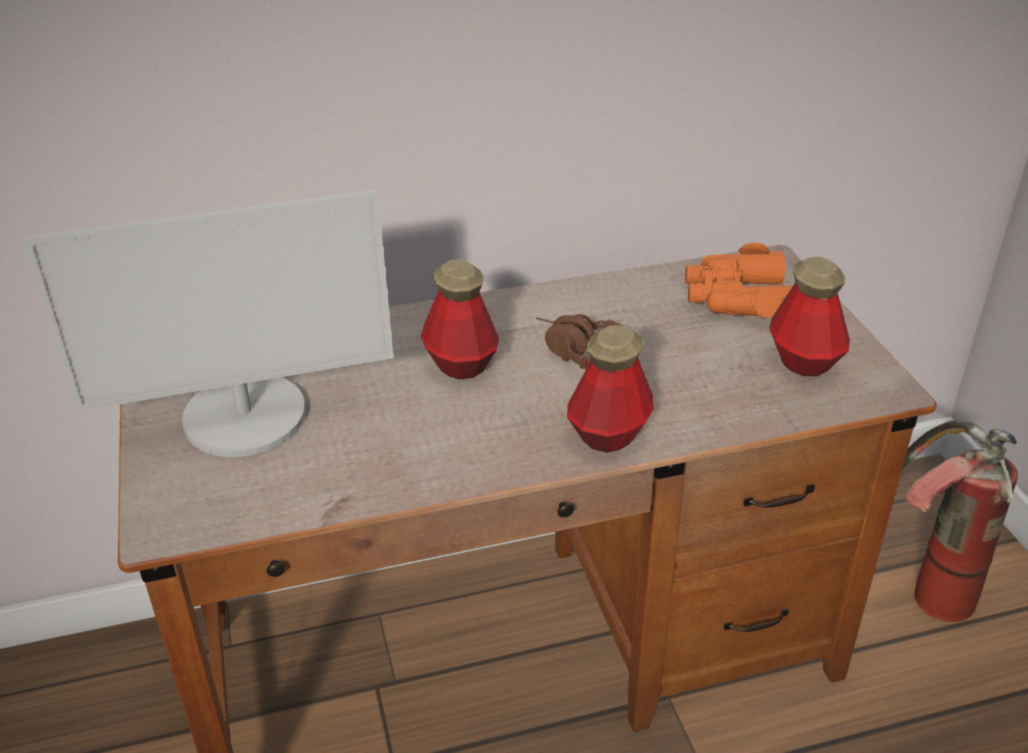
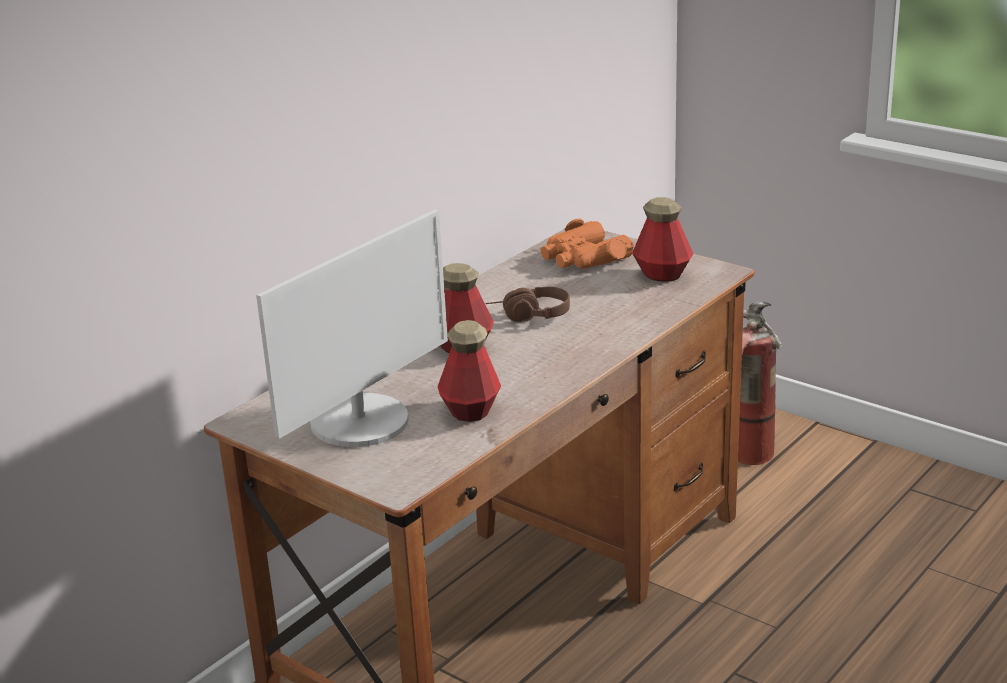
camera: 35 degrees left, 10 degrees down
bottle [567,325,654,453] -> bottle moved to [438,320,501,422]

